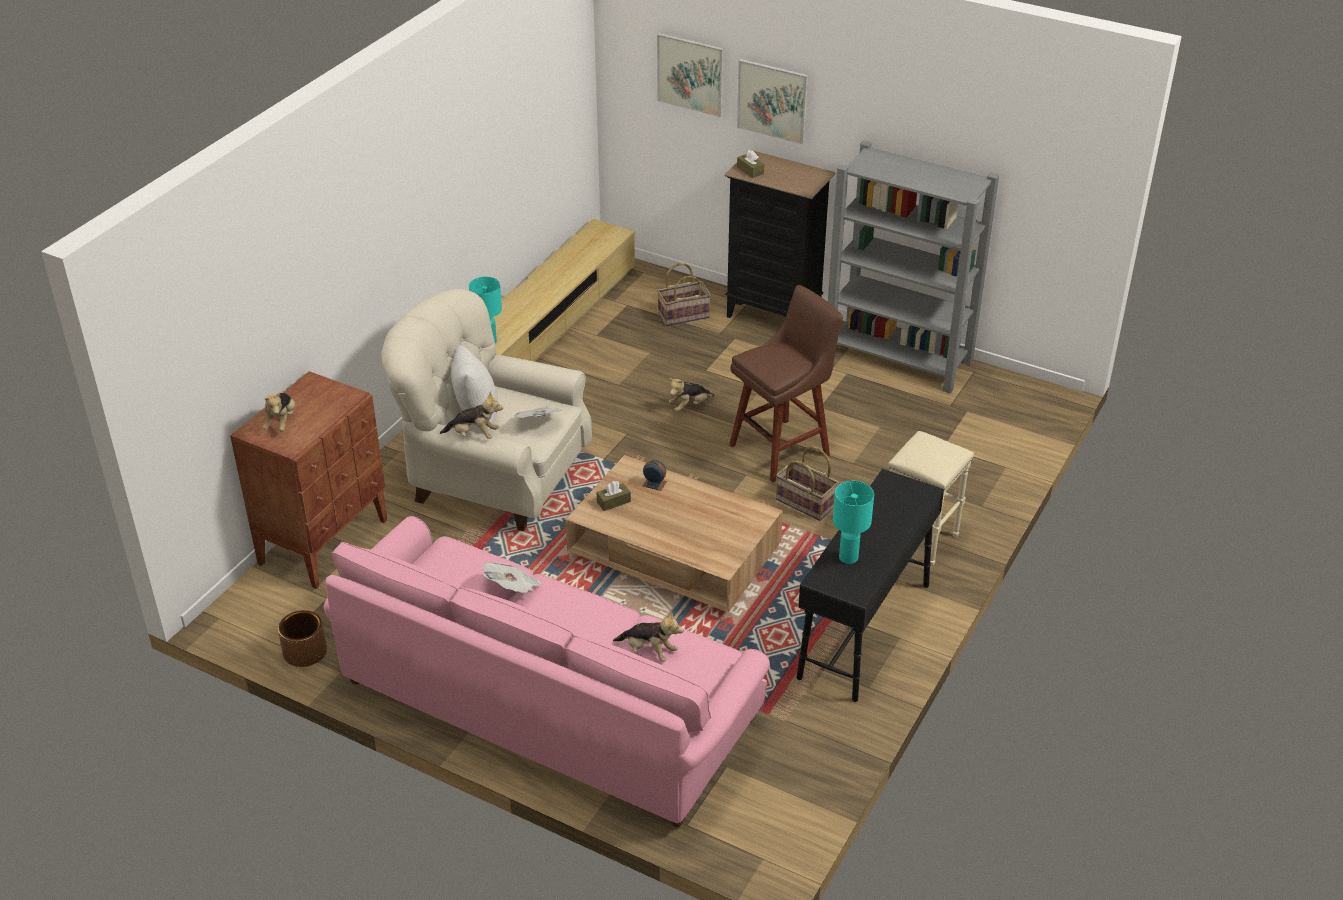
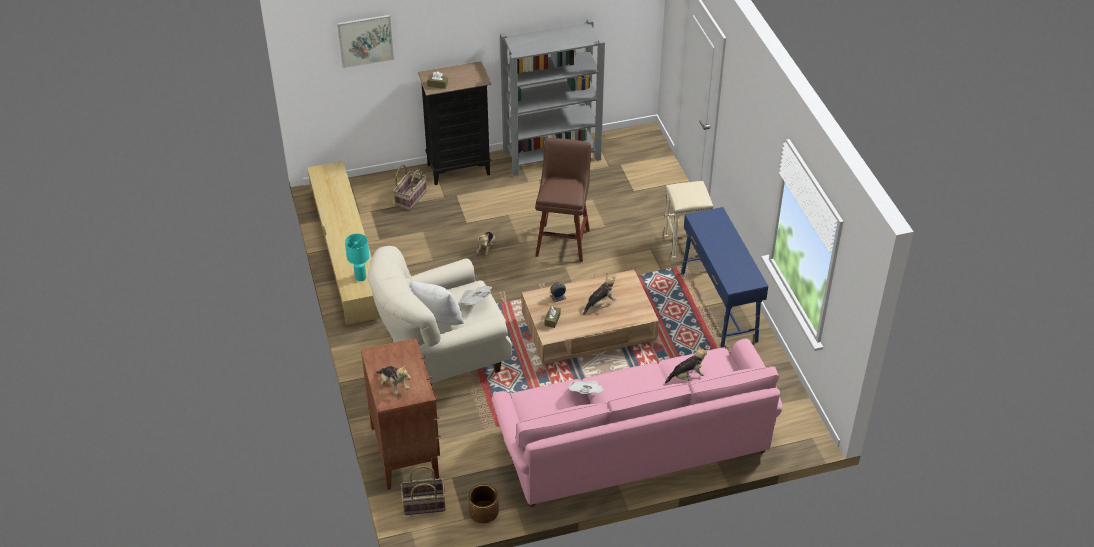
camera: 45 degrees left, 5 degrees up
plush toy [440,392,503,439] -> plush toy moved to [583,273,616,315]
picture [737,59,808,145] -> none
basket [776,446,839,521] -> basket moved to [401,466,446,515]
black console table [796,469,944,702] -> blue console table [681,207,768,348]
turquoise table lamp [833,481,874,564] -> none

